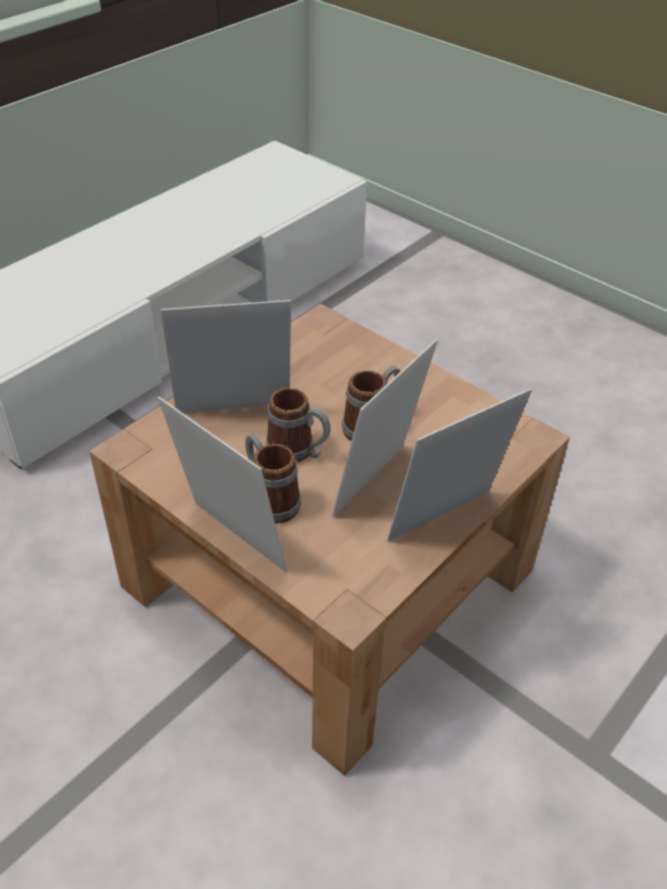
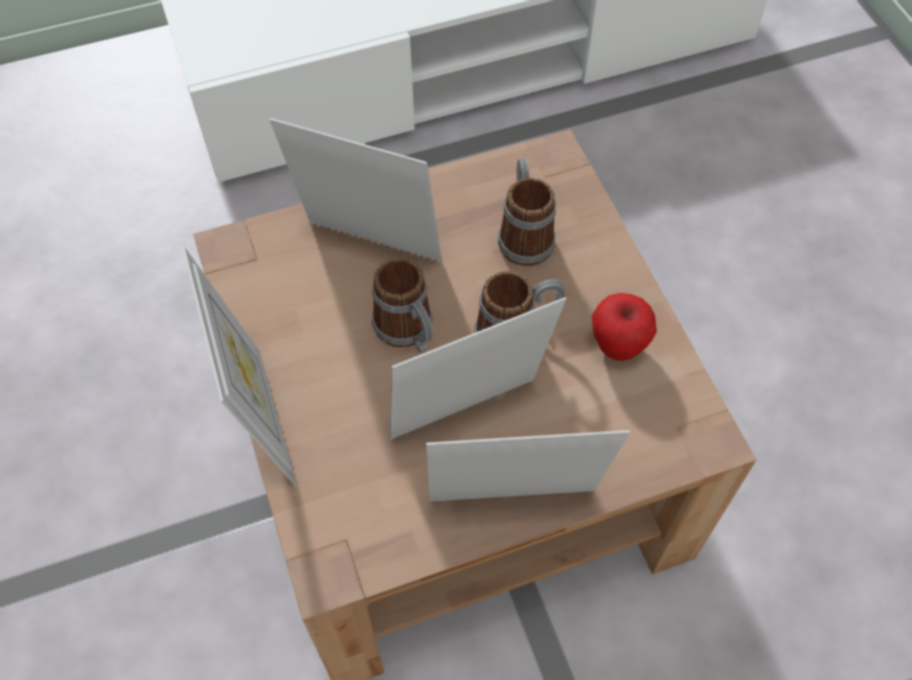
camera: 30 degrees right, 15 degrees up
mug [245,433,301,524] -> mug moved to [498,158,556,266]
none -> apple [592,293,657,361]

